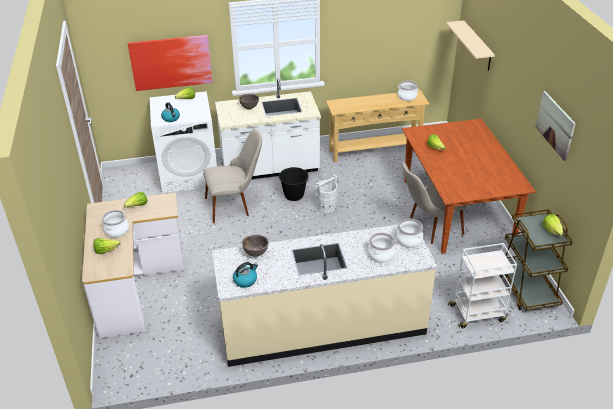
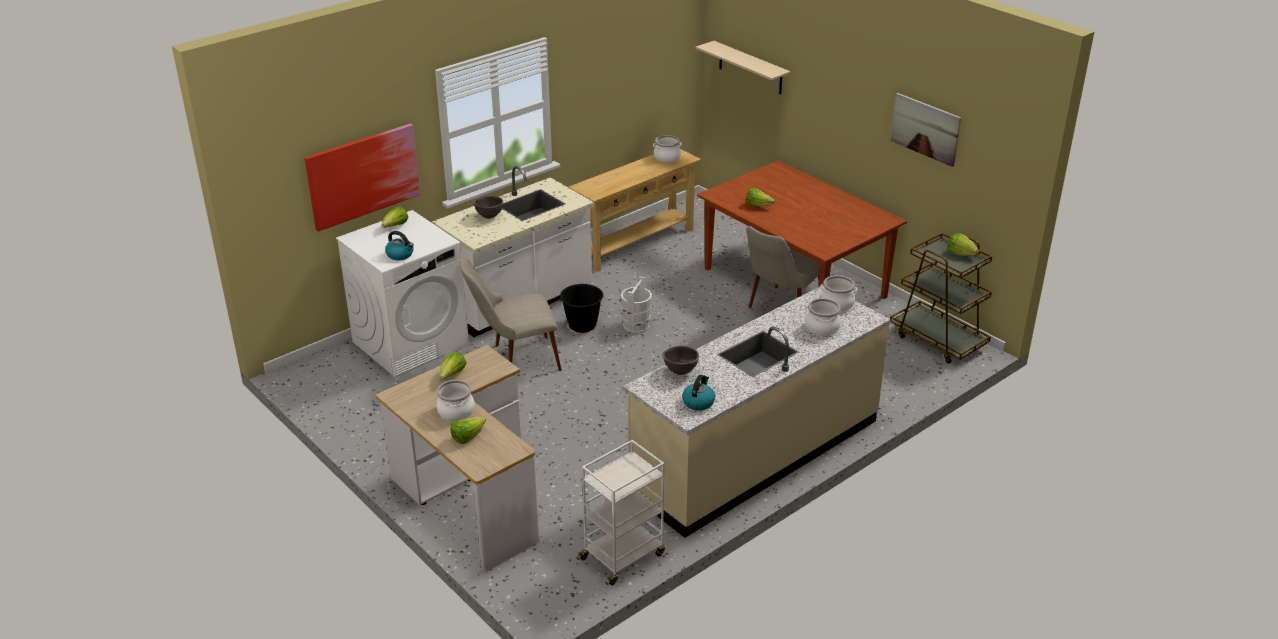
camera: 30 degrees left, 5 degrees down
beige chair [203,129,262,223] -> beige chair turned 150 degrees counterclockwise [460,257,561,371]
white cart [448,243,517,328] -> white cart moved to [577,440,665,585]

